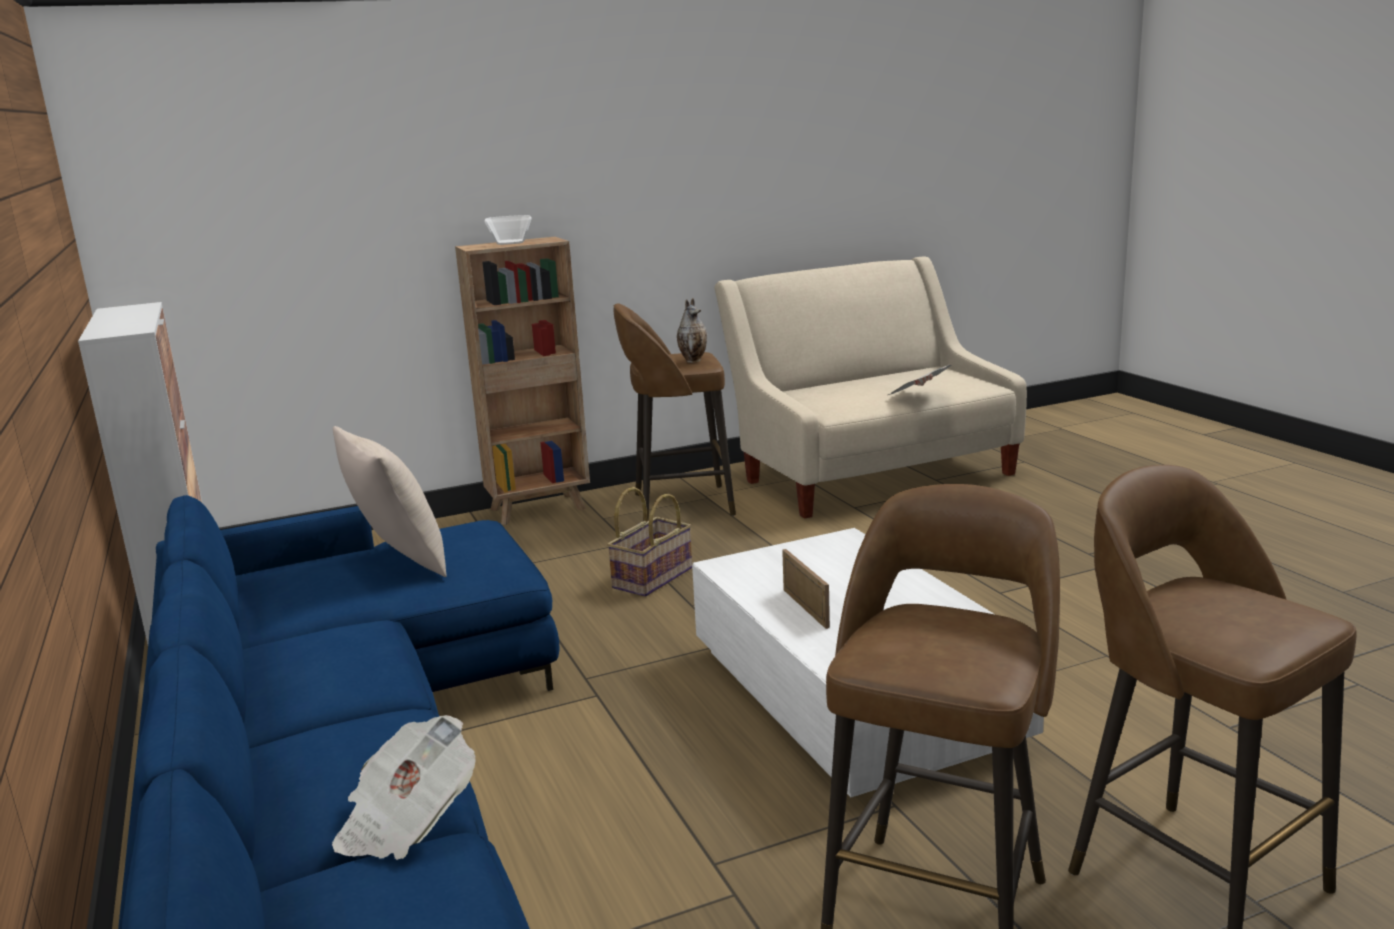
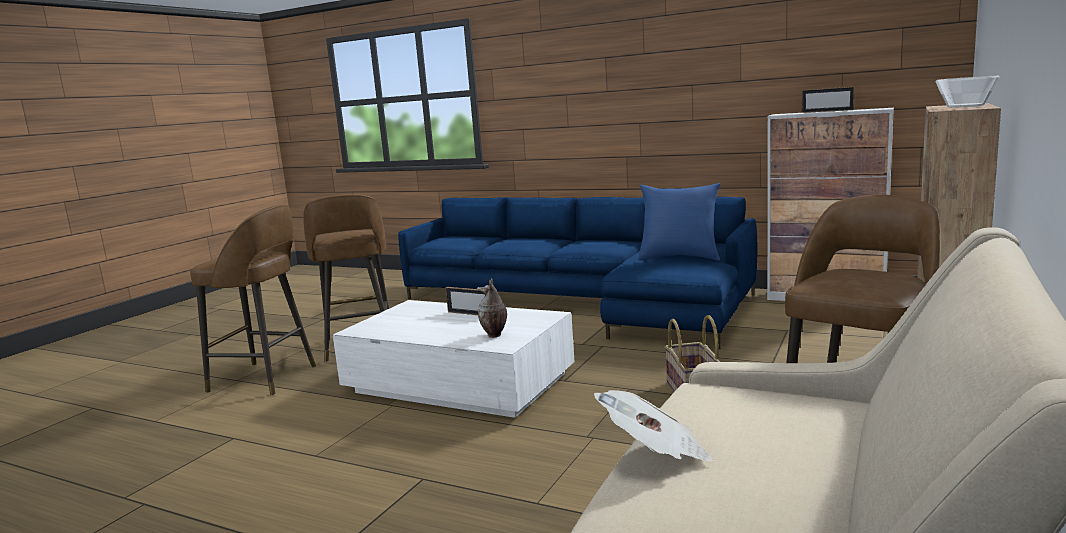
camera: 140 degrees right, 5 degrees down
newspaper [332,715,476,860] -> none
beige pillow [333,426,447,577] -> blue pillow [638,183,720,260]
vase [677,298,707,363] -> vase moved to [477,278,507,338]
none -> picture frame [802,87,854,113]

